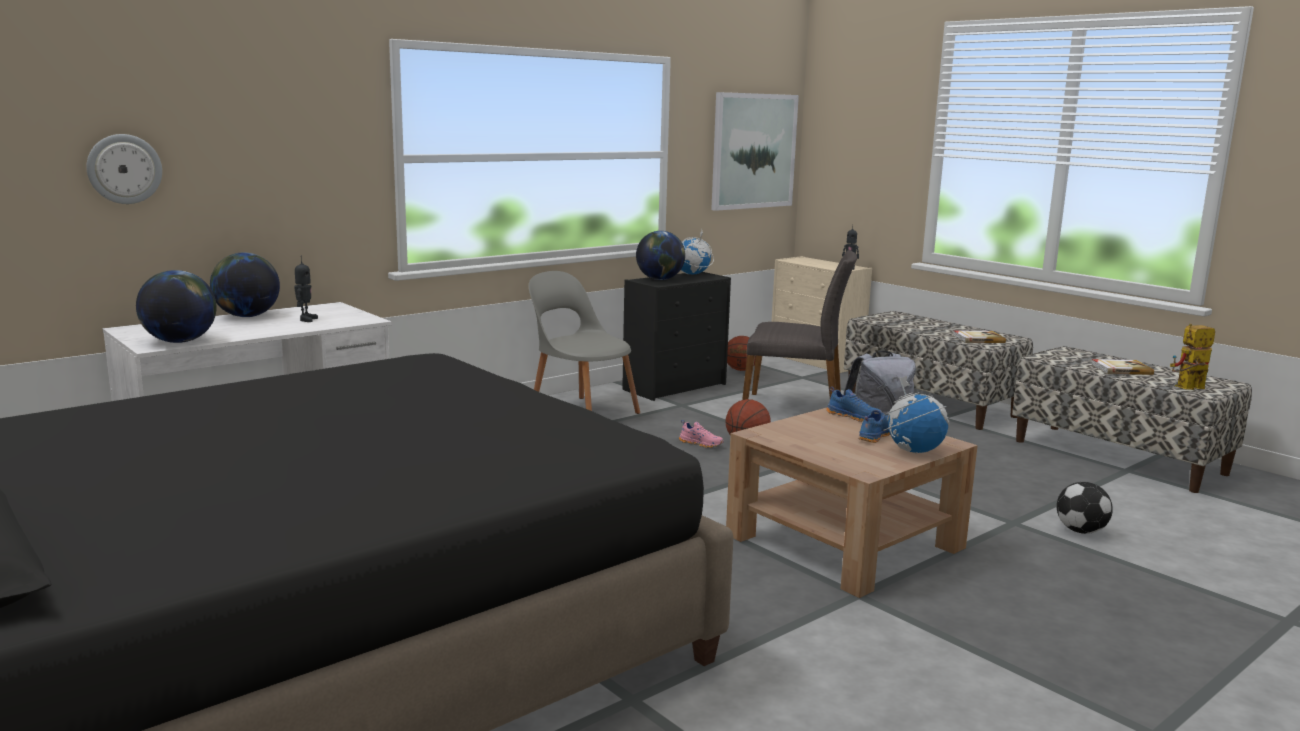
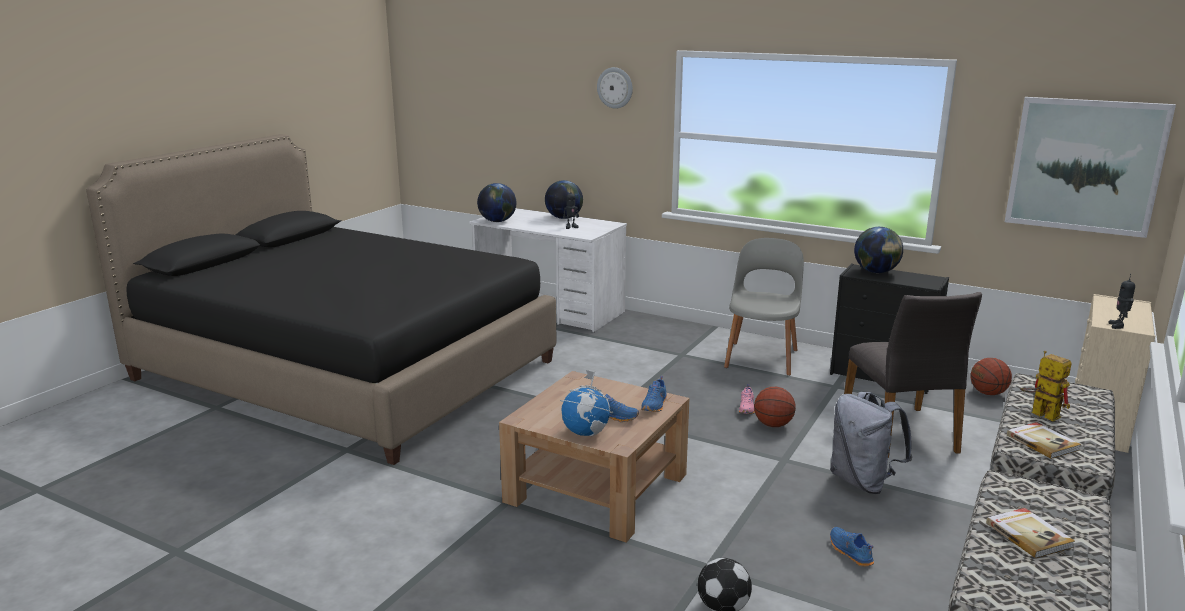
camera: 70 degrees right, 5 degrees up
wall clock [86,134,162,204] -> wall clock moved to [597,67,633,109]
globe [681,230,714,274] -> none
toy robot [1170,323,1215,390] -> toy robot moved to [1020,351,1072,421]
none -> blue shoe [830,527,874,566]

